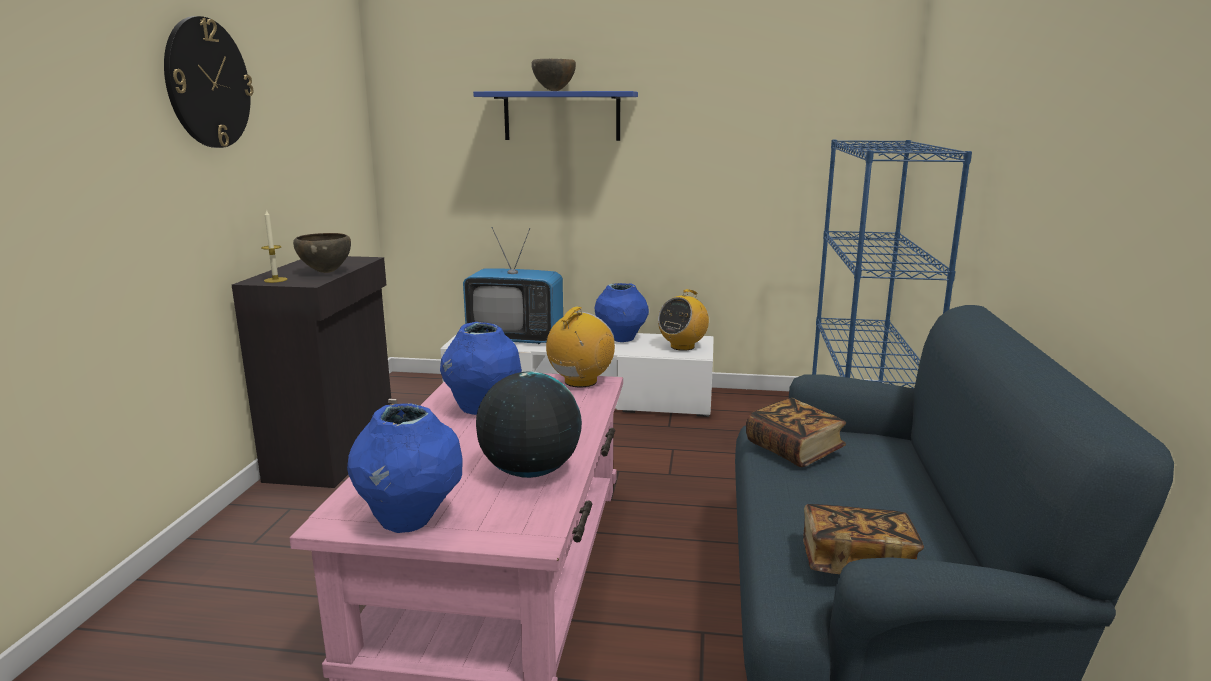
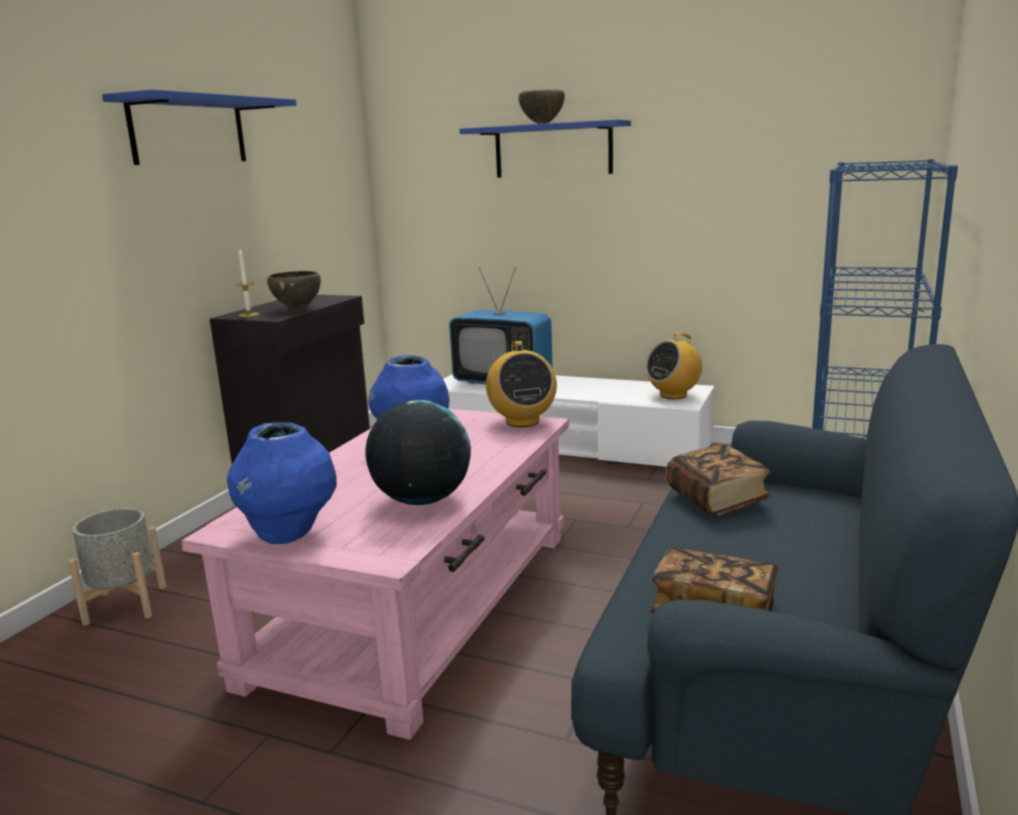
camera: 15 degrees right, 0 degrees up
wall clock [164,16,253,148] -> blue shelf [102,89,297,165]
radio [546,306,615,387] -> radio turned 120 degrees clockwise [486,341,557,427]
blue vase [595,283,649,342] -> none
none -> grey planter [68,508,166,626]

